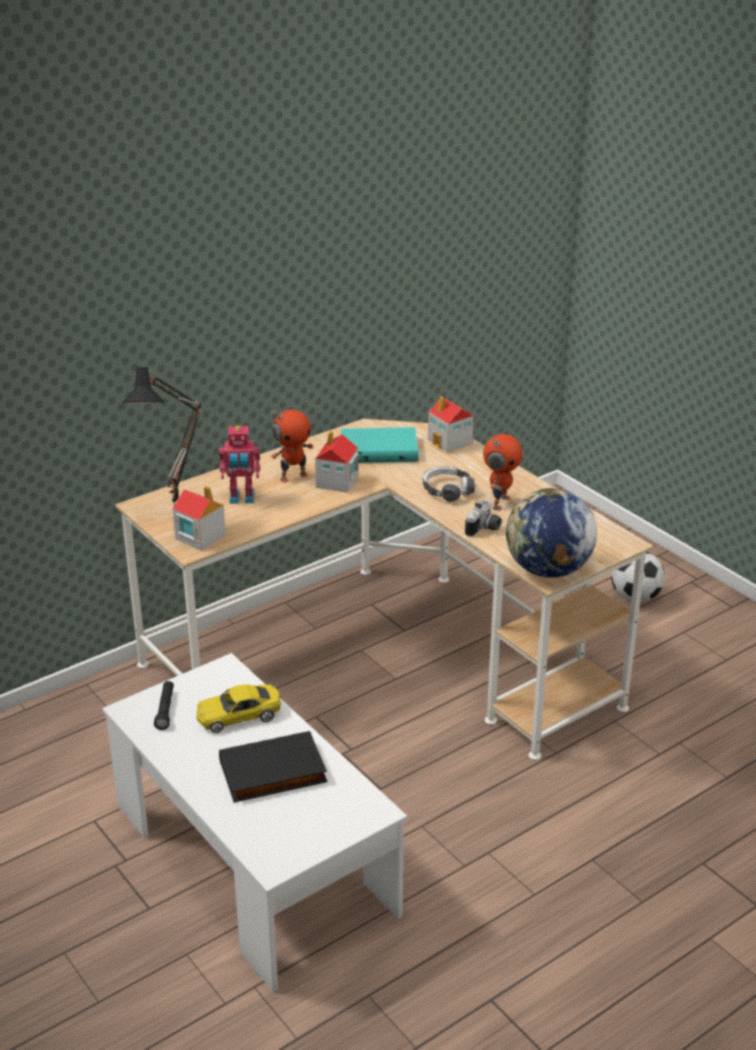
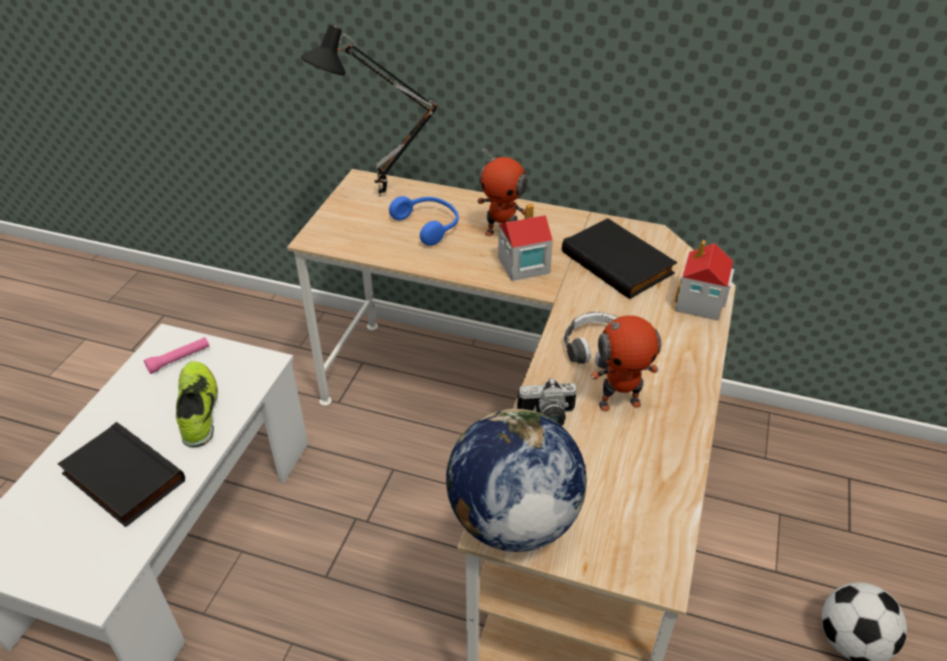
camera: 55 degrees right, 10 degrees up
black flashlight [154,681,174,730] -> pink flashlight [144,337,209,374]
toy house [173,486,226,551] -> none
yellow toy car [196,684,281,733] -> shoe [176,361,218,447]
toy robot [219,426,260,504] -> blue headphones [389,196,459,246]
turquoise book [341,427,419,463] -> black book [562,218,677,299]

